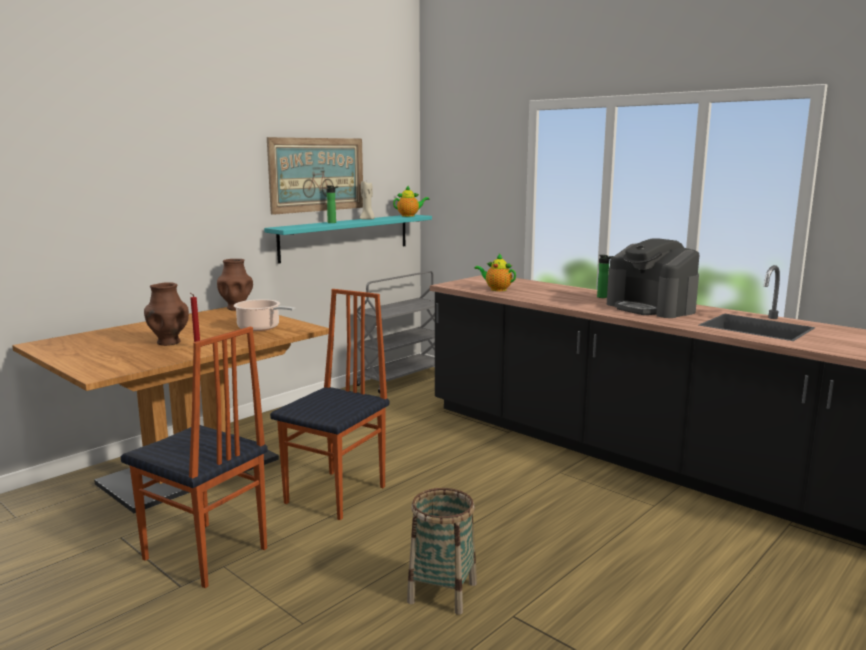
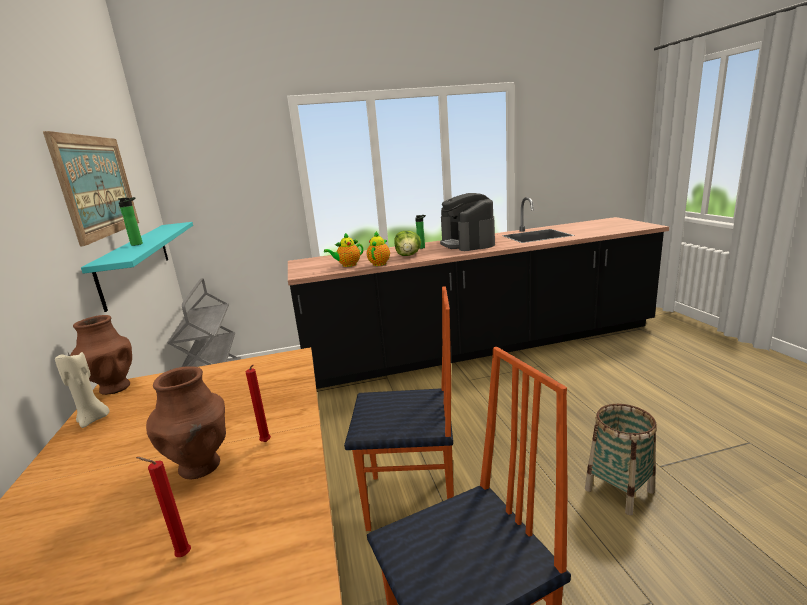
camera: 55 degrees left, 5 degrees up
cooking pot [234,299,295,331] -> none
chair [270,289,389,520] -> chair turned 120 degrees clockwise [344,286,454,531]
beige candle [360,181,375,220] -> beige candle moved to [55,352,110,428]
teapot [393,185,430,217] -> teapot moved to [367,231,390,266]
coffee machine [607,238,699,318] -> coffee machine turned 75 degrees clockwise [440,193,495,251]
none -> red candle [136,457,191,557]
none -> lettuce [394,231,421,256]

